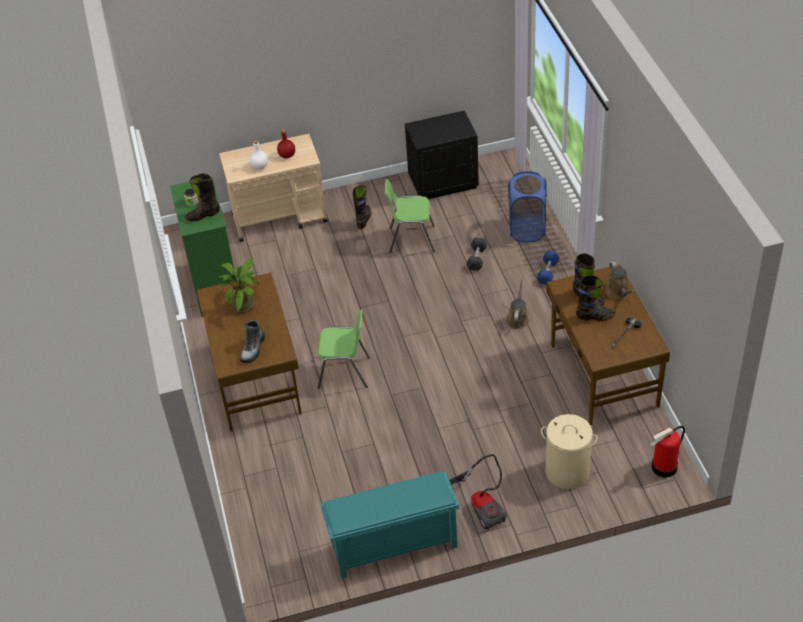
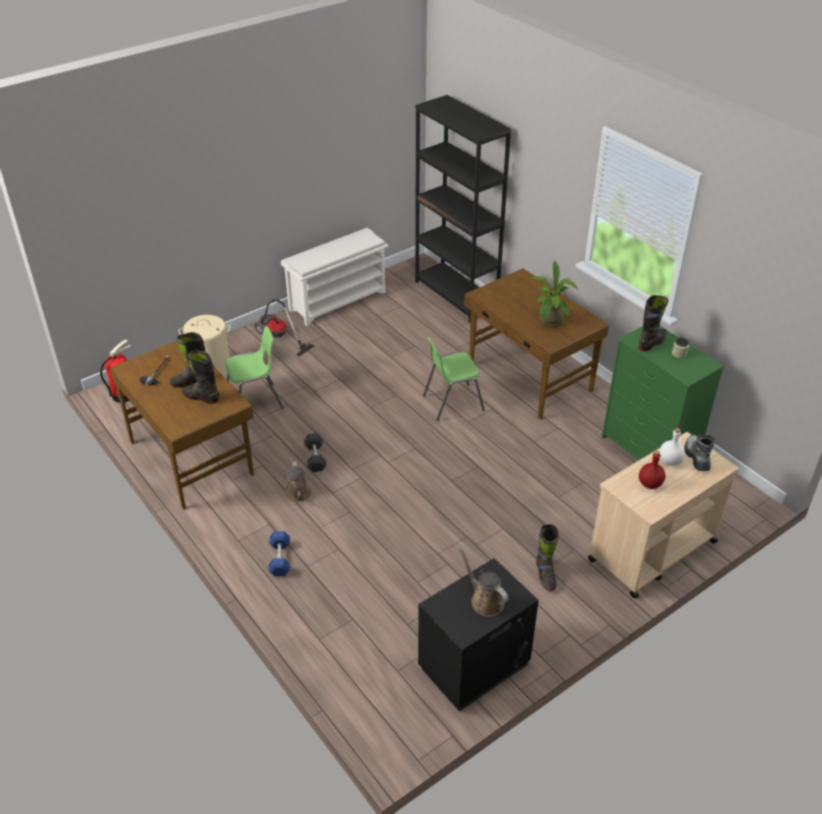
camera: 155 degrees right, 5 degrees down
boot [240,320,265,363] -> boot moved to [684,434,716,471]
turquoise shoe rack [320,471,460,578] -> white shoe rack [281,228,389,326]
green chair [385,179,435,253] -> green chair moved to [225,326,284,409]
grey dumbbell [466,237,487,271] -> grey dumbbell moved to [304,433,327,472]
blue laundry basket [508,172,547,242] -> none
brown watering can [605,262,634,299] -> brown watering can moved to [458,545,509,616]
none -> black bookcase [415,95,512,322]

